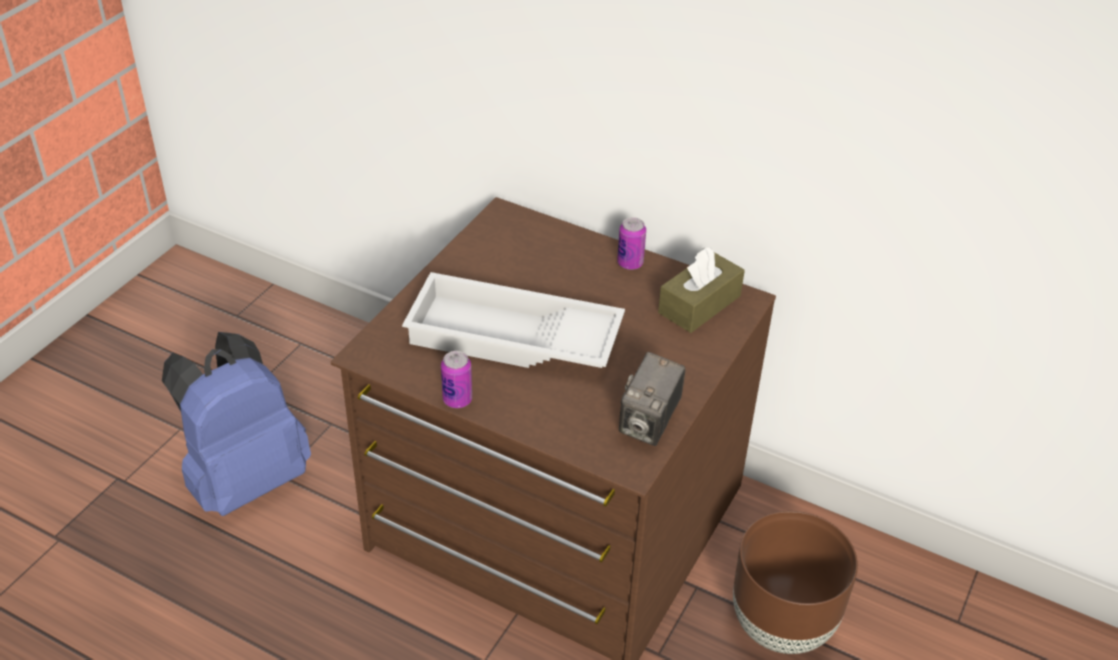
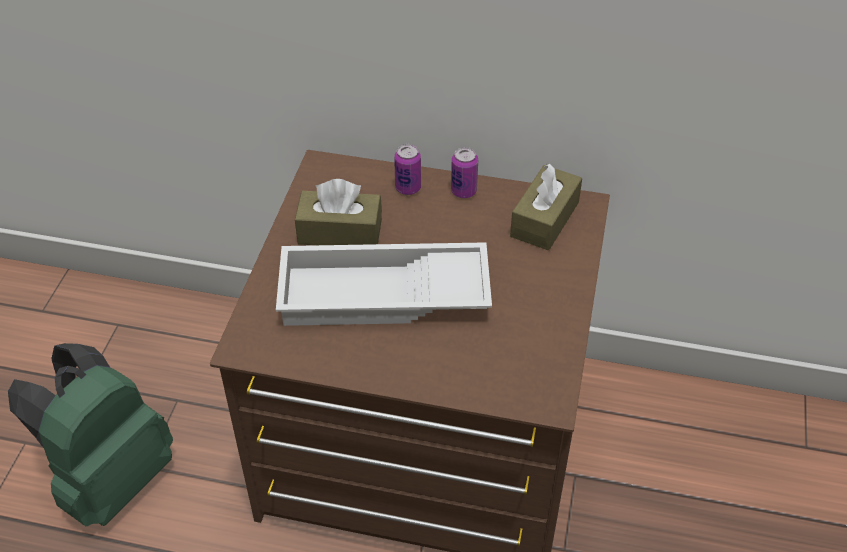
camera: 15 degrees left, 5 degrees up
blue backpack [162,332,311,516] -> green backpack [8,343,173,526]
can [441,351,472,408] -> can moved to [394,144,421,195]
camera [619,352,686,446] -> none
brown planter [733,511,858,654] -> none
none -> brown tissue box [295,179,382,245]

